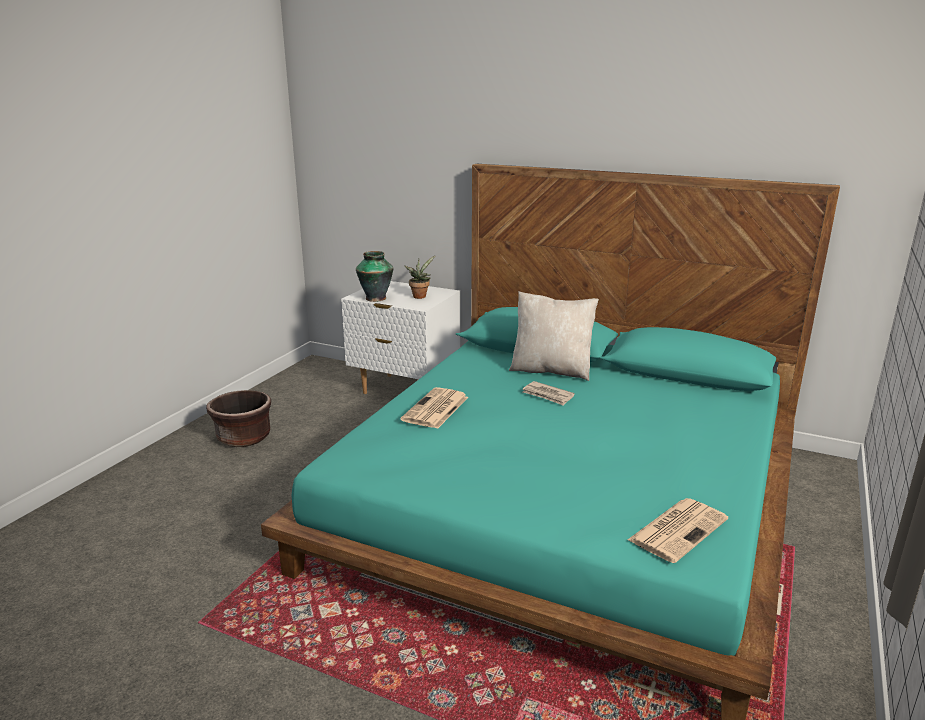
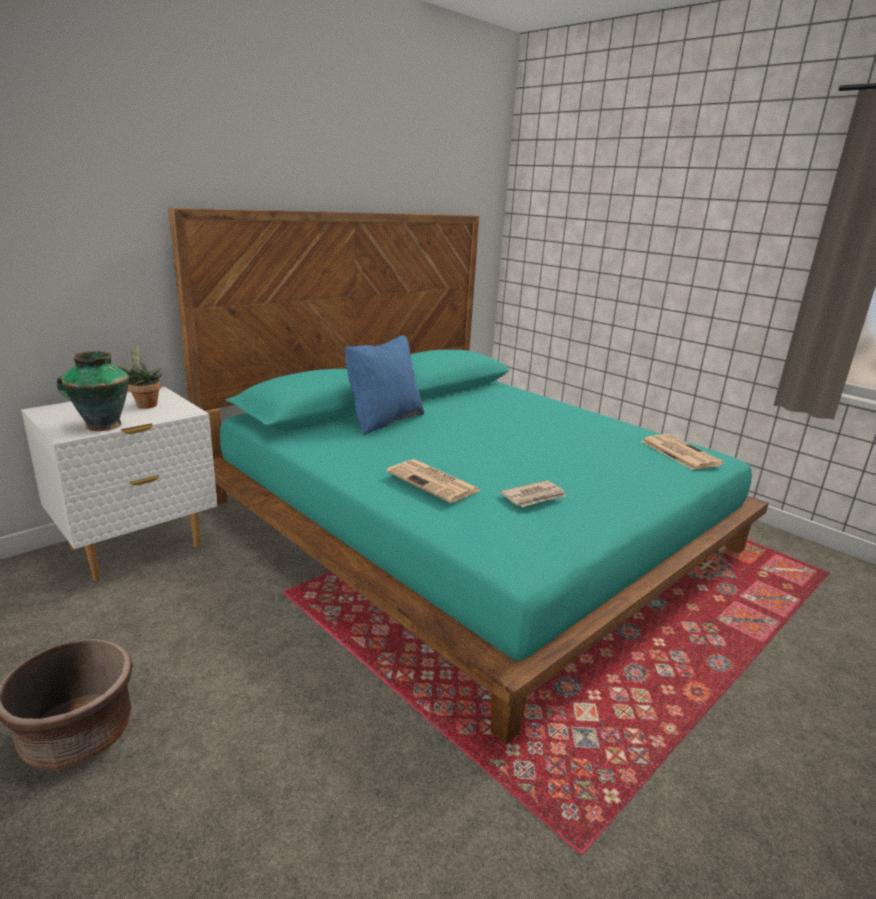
camera: 70 degrees left, 0 degrees up
beige pillow [509,291,599,381] -> blue pillow [345,335,424,435]
newspaper [523,381,575,406] -> newspaper moved to [500,480,567,507]

